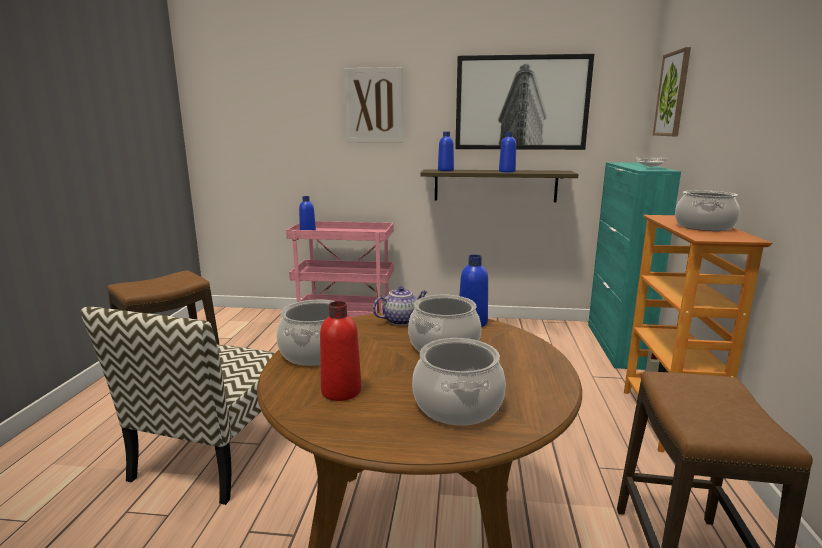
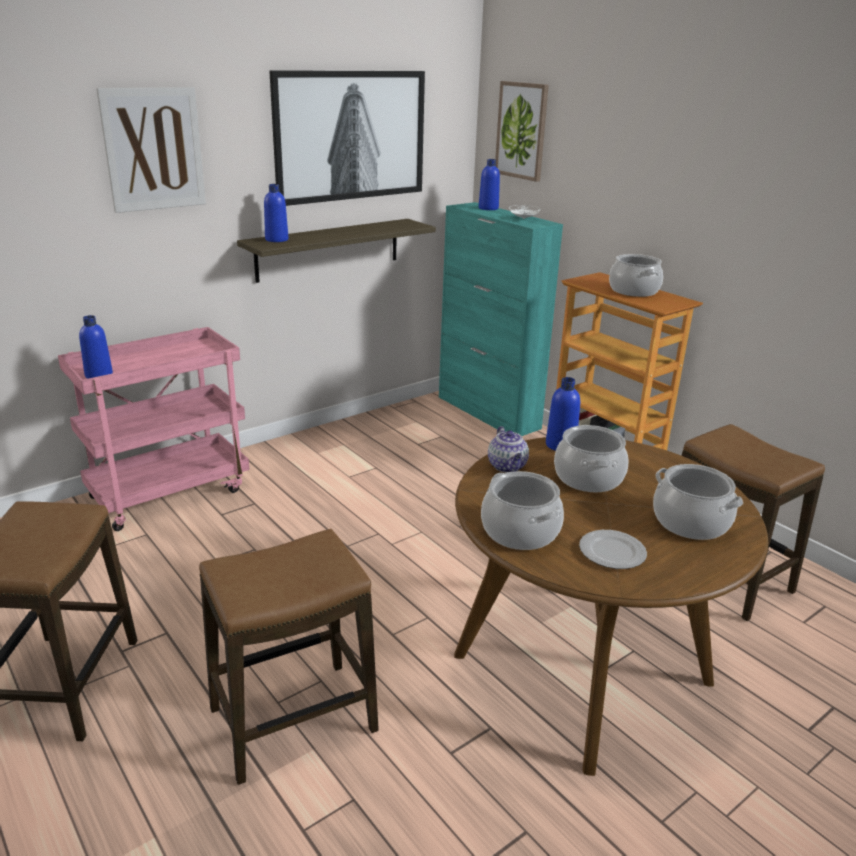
camera: 45 degrees left, 10 degrees up
chair [81,307,275,505] -> stool [199,529,379,785]
red bottle [320,301,361,401] -> plate [579,530,647,569]
teapot [372,286,427,325] -> teapot turned 150 degrees clockwise [488,426,529,473]
blue bottle [499,132,516,172] -> blue bottle moved to [479,159,500,210]

